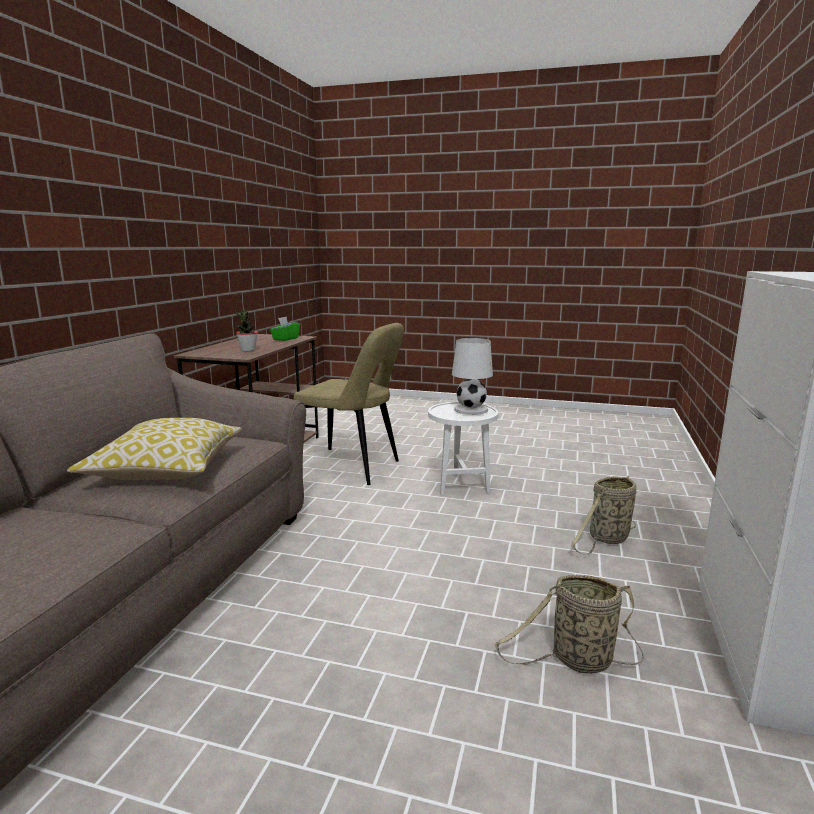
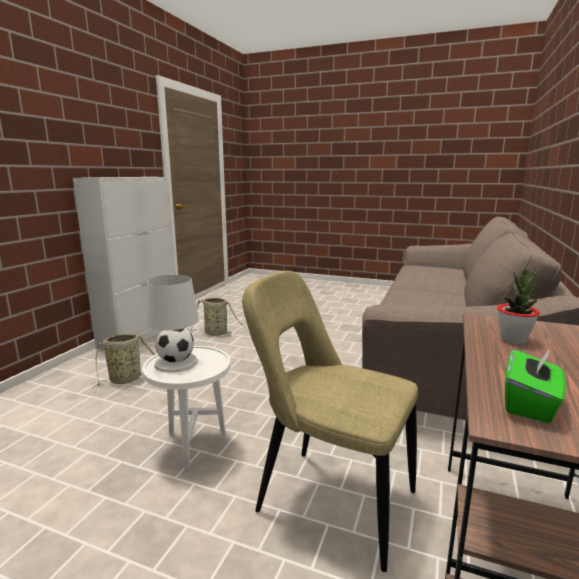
camera: 175 degrees left, 0 degrees up
pillow [67,418,242,480] -> none

